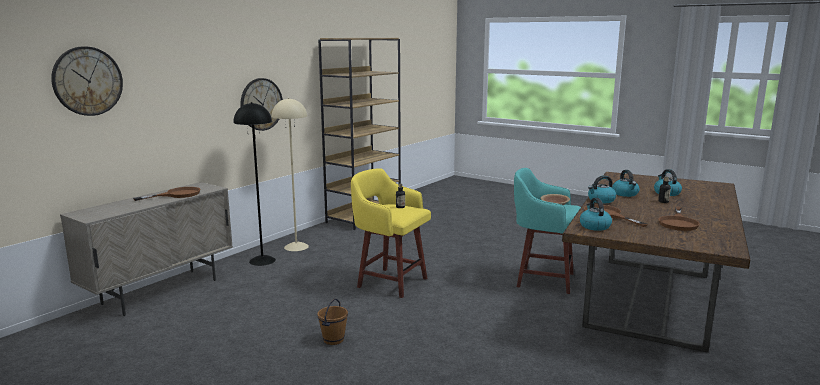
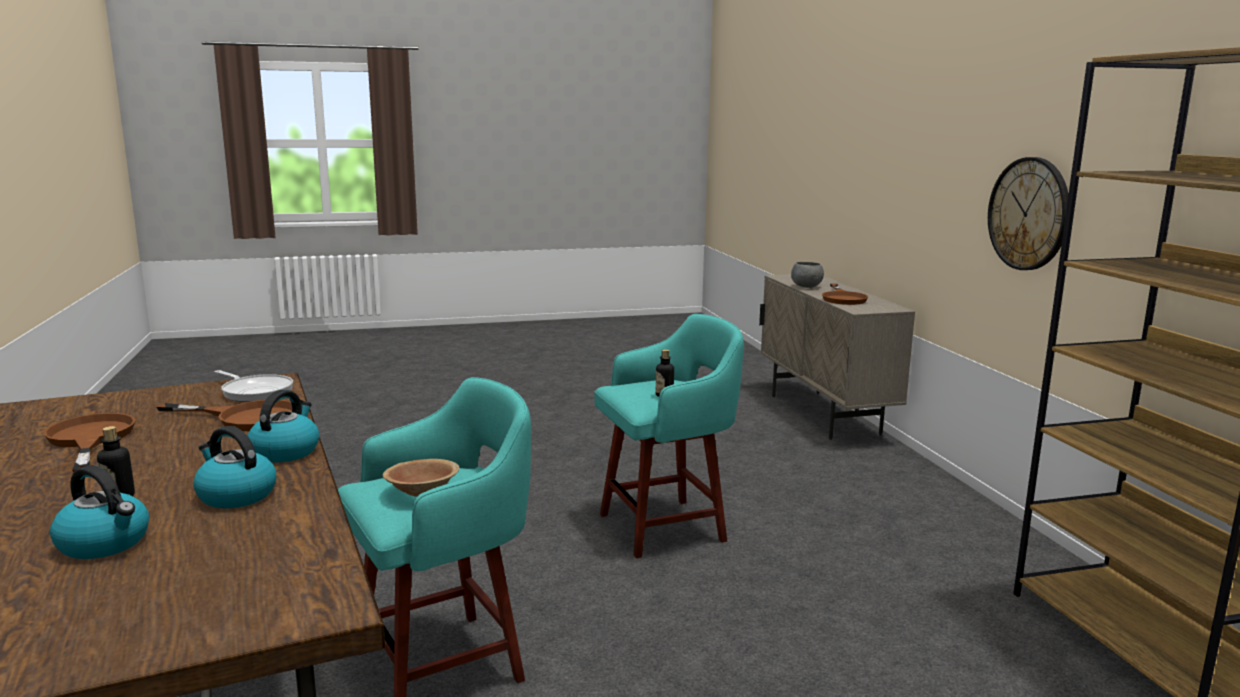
camera: 130 degrees right, 0 degrees up
wall clock [51,46,123,116] -> none
black floor lamp [234,102,276,266] -> none
beige floor lamp [272,98,309,251] -> none
brown bucket [317,299,348,345] -> none
yellow stool [351,169,431,298] -> turquoise stool [595,314,744,558]
kettle [580,198,612,231] -> frying pan [215,370,293,402]
none -> grey bowl [791,262,824,288]

